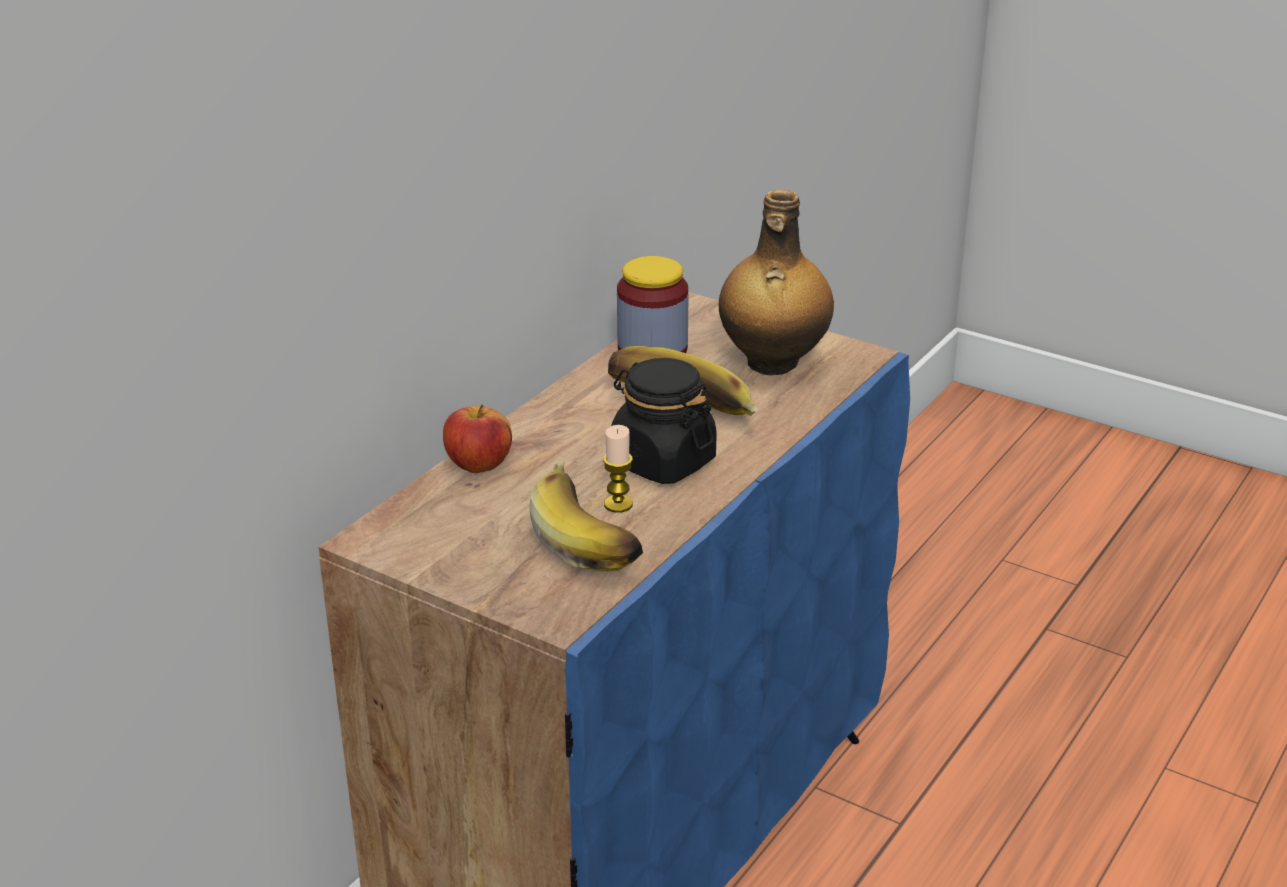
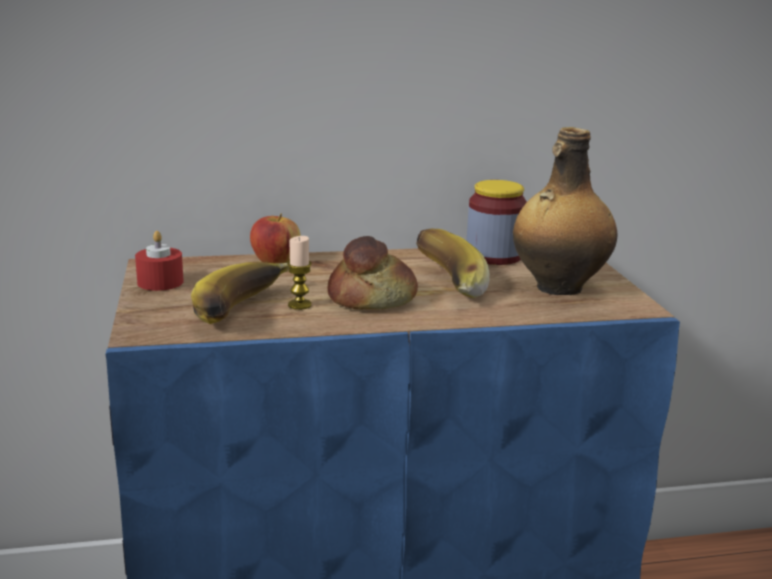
camera: 45 degrees right, 10 degrees down
black jar [611,358,717,484] -> bread [327,236,418,310]
none -> red candle [135,231,184,291]

